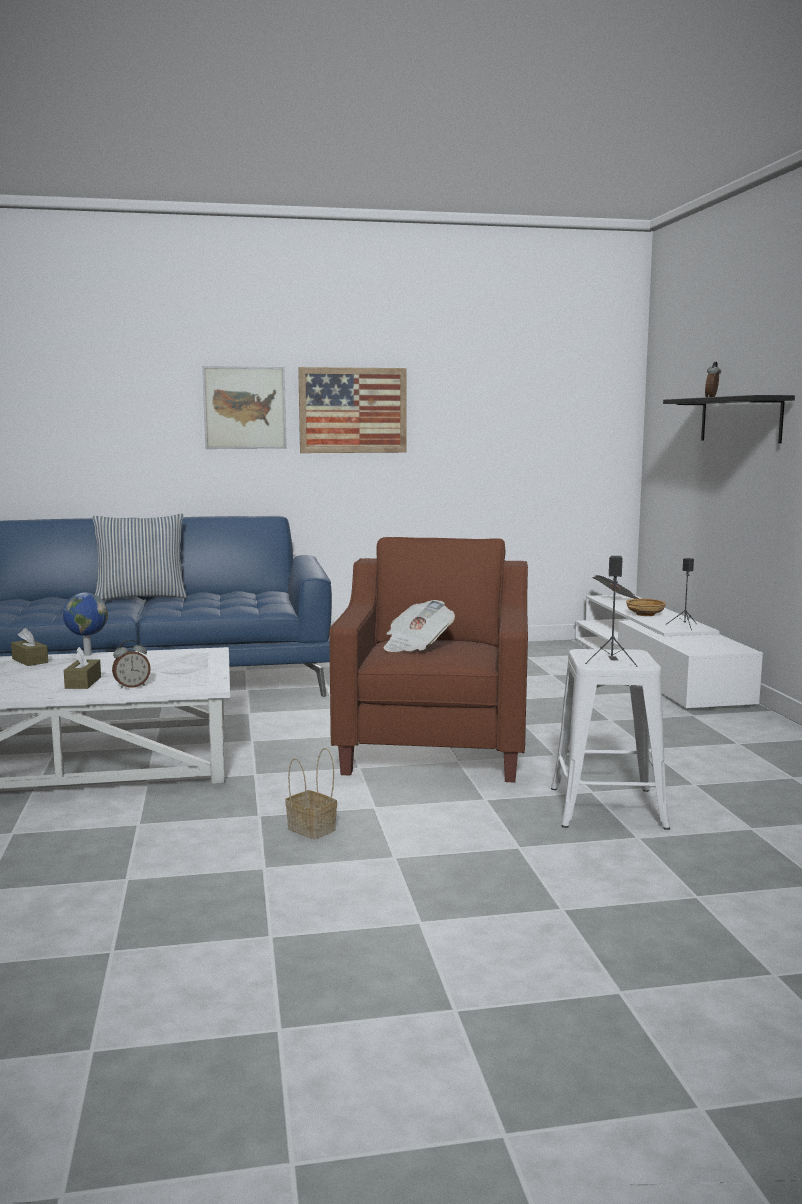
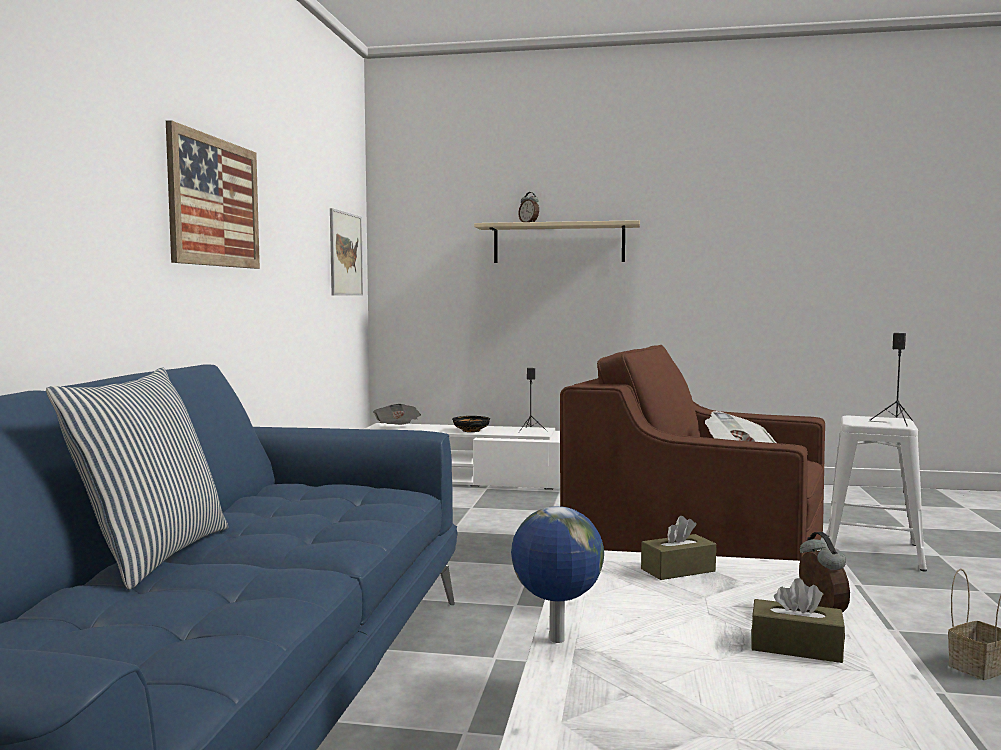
camera: 70 degrees left, 5 degrees down
brown tissue box [11,628,48,666] -> brown tissue box moved to [641,516,716,580]
picture [202,366,287,449] -> picture moved to [330,208,363,296]
beige bowl [626,599,666,616] -> black bowl [452,416,490,432]
black shelf [663,395,795,444] -> beige shelf [474,220,640,263]

